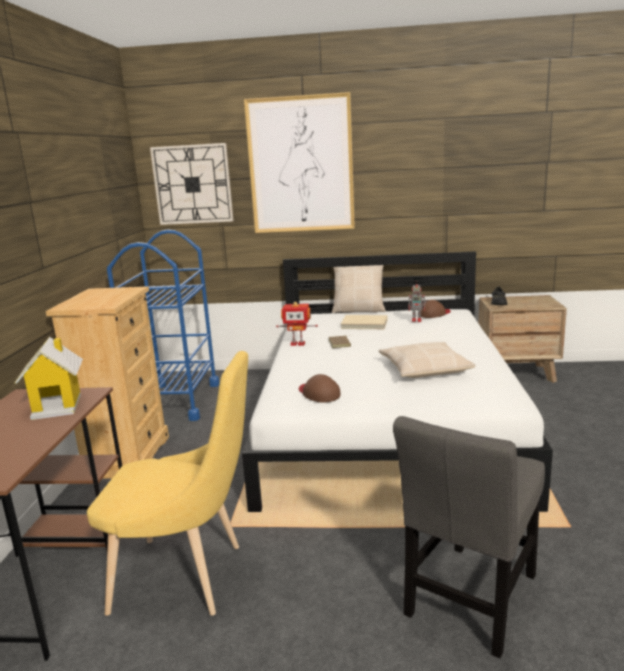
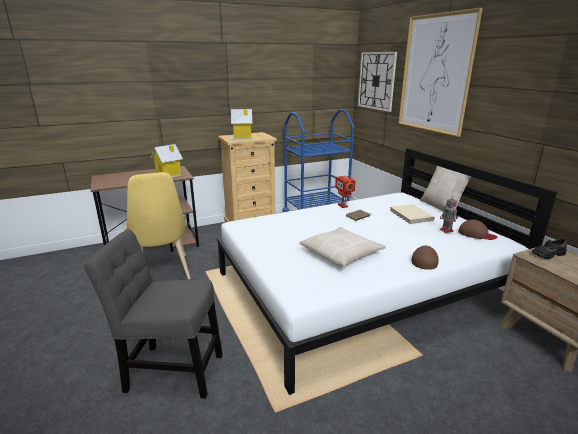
camera: 60 degrees right, 5 degrees up
brown cap [299,374,341,403] -> brown cap moved to [411,246,438,270]
none -> toy house [230,109,252,140]

